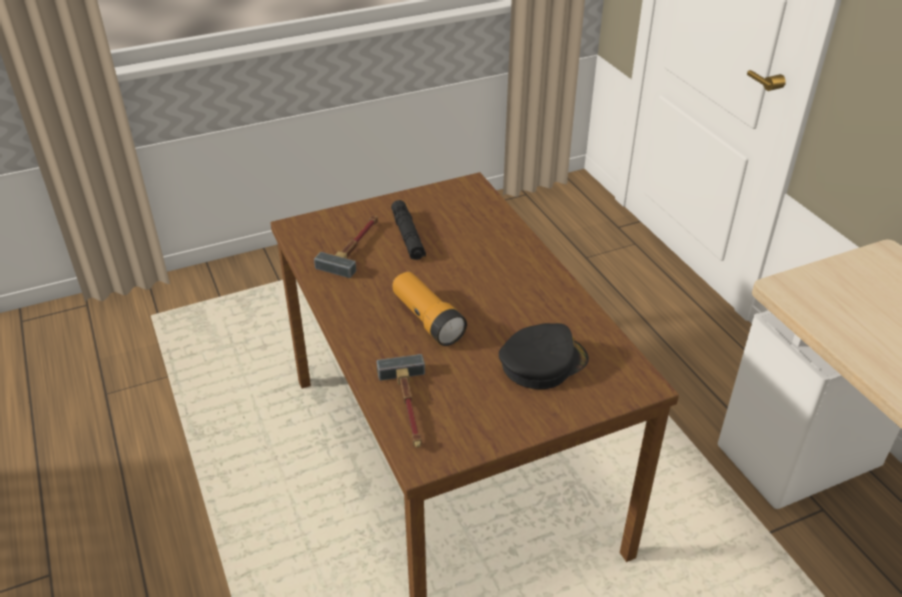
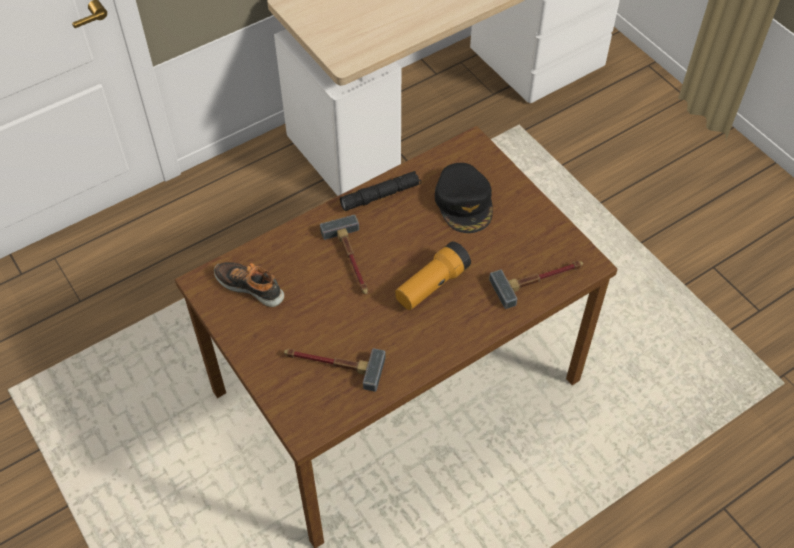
camera: 100 degrees left, 15 degrees up
black flashlight [391,200,426,260] -> black flashlight moved to [340,171,421,211]
black cap [499,323,589,389] -> black cap turned 150 degrees counterclockwise [435,163,493,233]
none -> shoe [214,262,285,307]
none -> hammer [320,215,368,294]

